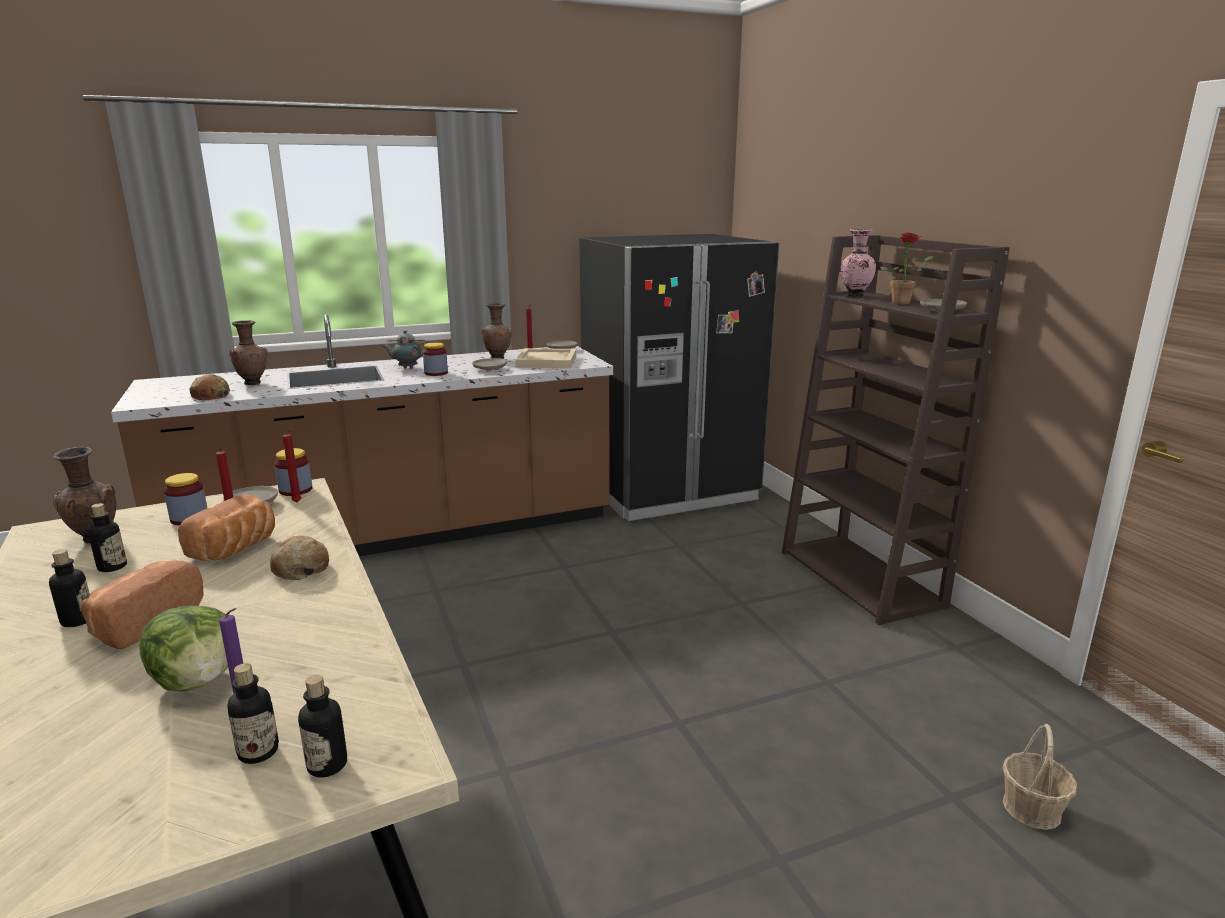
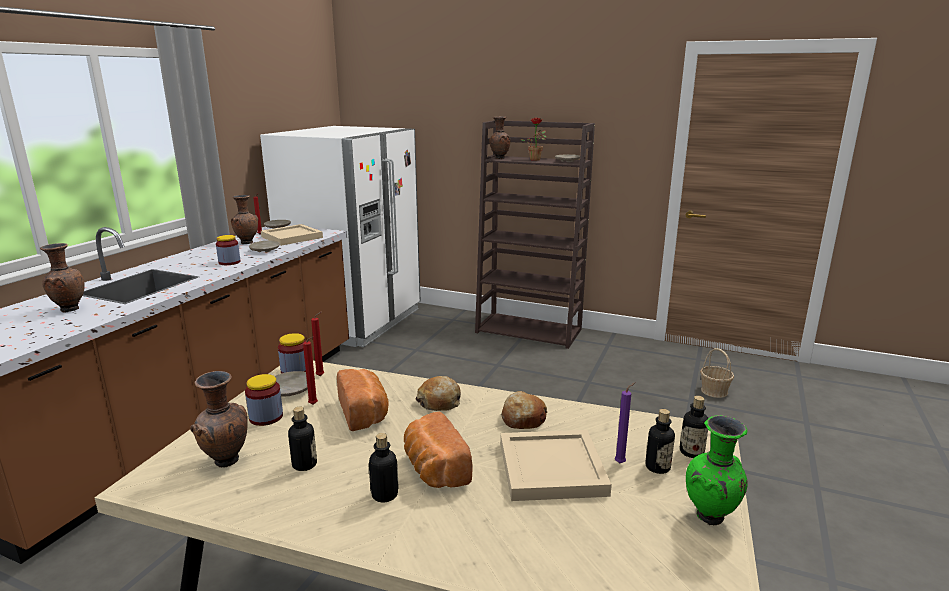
camera: 45 degrees left, 0 degrees up
lettuce [139,606,228,691] -> beige tray [500,430,612,501]
bread [190,374,230,401] -> bread moved to [501,391,548,429]
teapot [383,330,426,369] -> none
black fridge [579,234,779,521] -> white fridge [260,126,420,347]
pink vase [841,229,876,297] -> brown vase [489,116,511,159]
none -> green vase [686,415,748,526]

